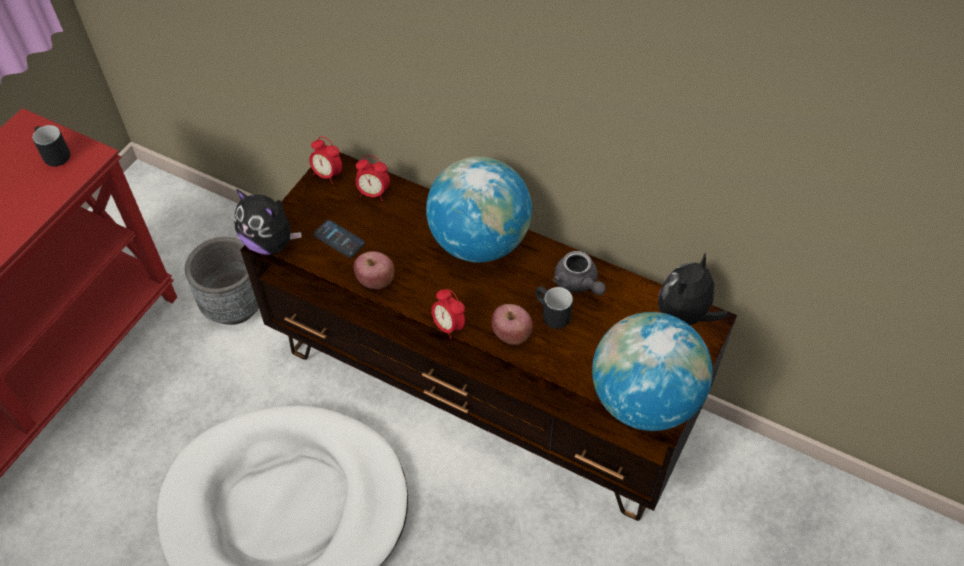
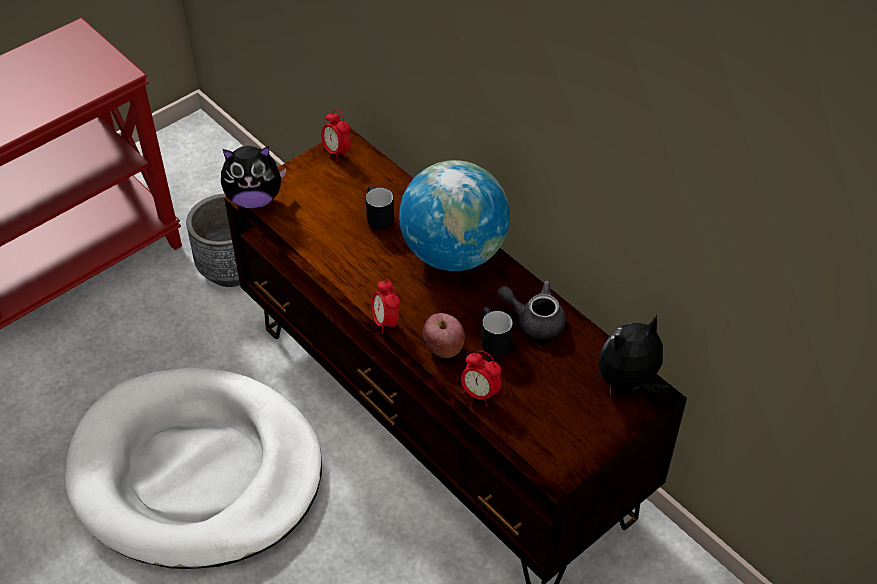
camera: 20 degrees right, 5 degrees down
black mug [33,125,70,166] -> black mug moved to [366,186,394,230]
plush toy [234,189,302,255] -> plush toy turned 60 degrees counterclockwise [221,146,286,208]
phone [314,220,365,257] -> none
apple [354,251,394,289] -> none
alarm clock [356,155,390,201] -> alarm clock moved to [461,351,502,406]
grey teapot [553,251,606,295] -> grey teapot turned 120 degrees clockwise [497,281,566,339]
globe [592,312,712,431] -> none

